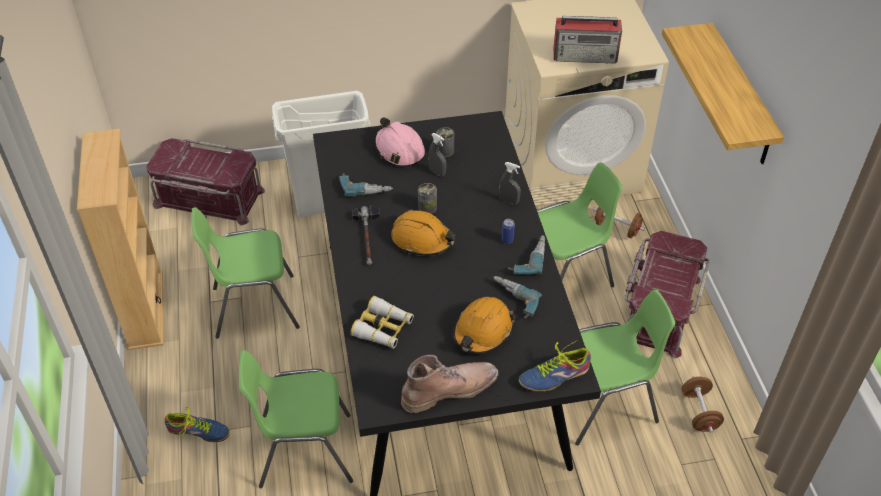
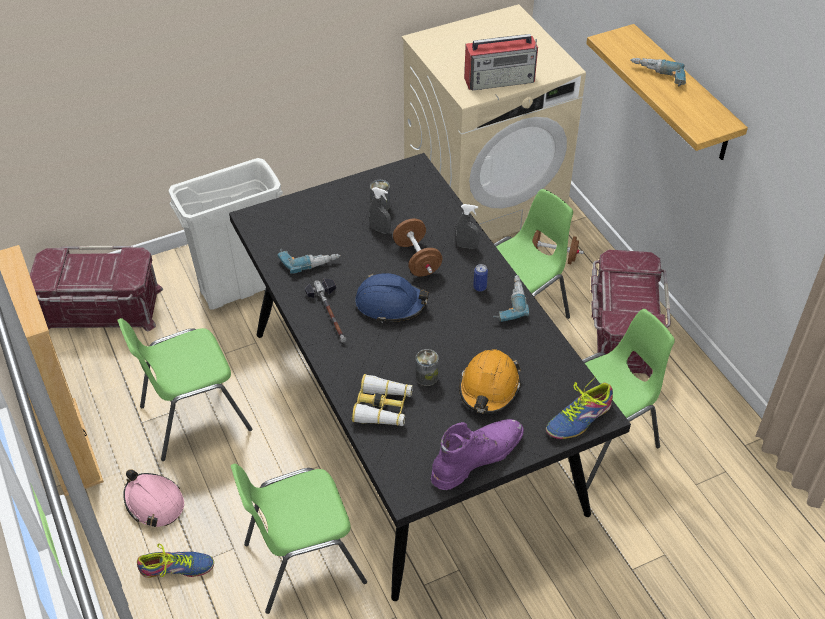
camera: 15 degrees left, 0 degrees up
pink hard hat [374,117,425,167] -> pink hard hat moved to [123,469,184,527]
orange hard hat [391,209,456,256] -> blue hard hat [355,273,429,323]
brown boot [401,355,498,413] -> purple boot [431,419,524,490]
can [418,183,437,214] -> can moved to [416,349,439,386]
power drill [493,276,542,318] -> power drill moved to [630,58,686,87]
brown dumbbell [682,376,724,433] -> brown dumbbell moved to [393,218,442,276]

